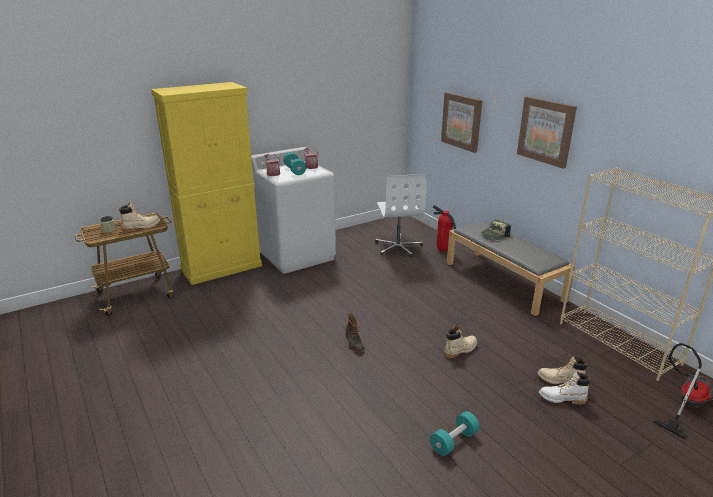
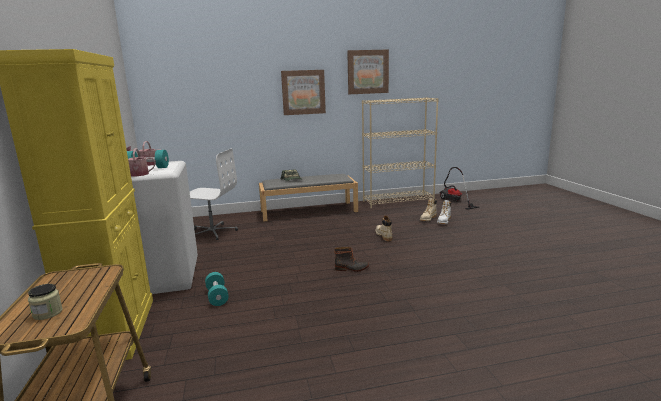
camera: 70 degrees left, 10 degrees down
beige boot [119,202,160,232] -> none
turquoise dumbbell [430,411,479,456] -> turquoise dumbbell moved to [205,272,229,306]
fire extinguisher [433,205,456,252] -> none
picture [441,92,482,153] -> picture moved to [347,50,389,94]

